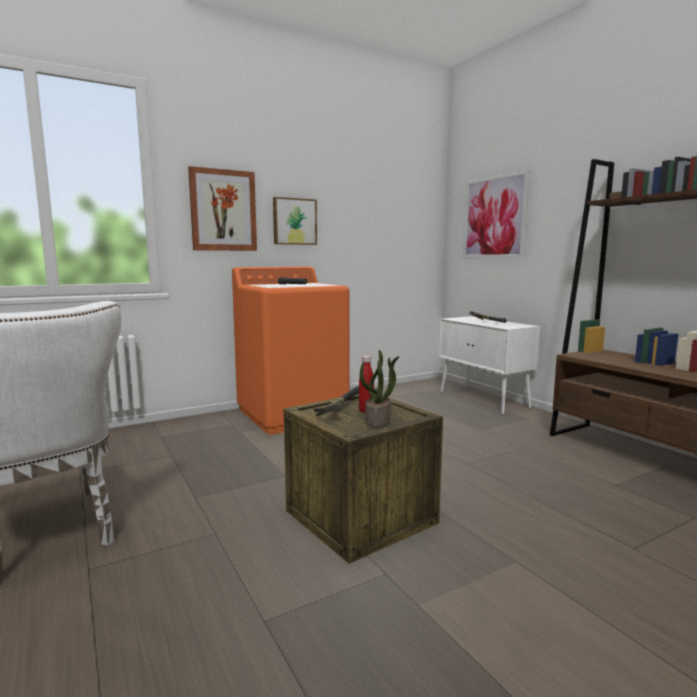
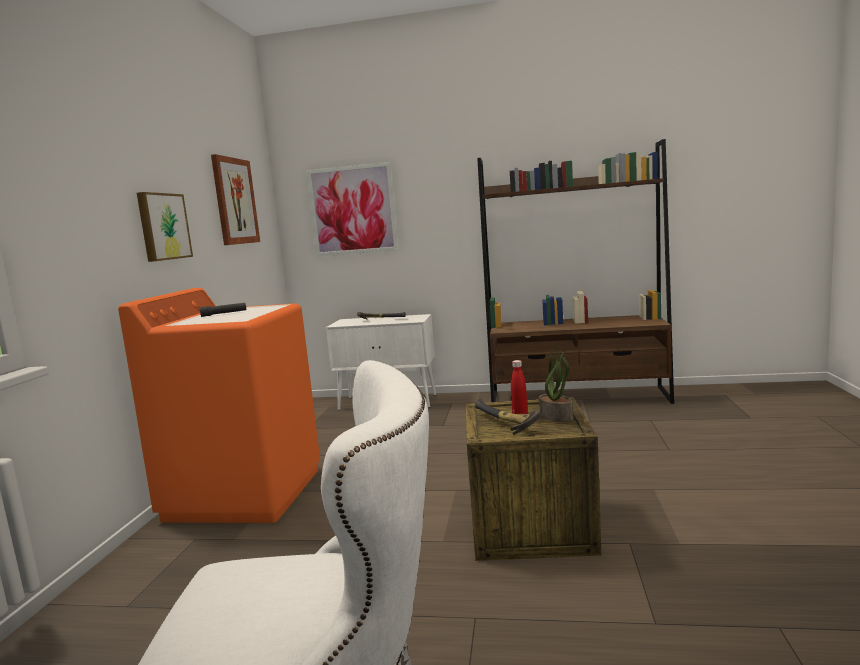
camera: 50 degrees left, 0 degrees up
picture [188,166,257,251] -> picture moved to [211,154,260,245]

